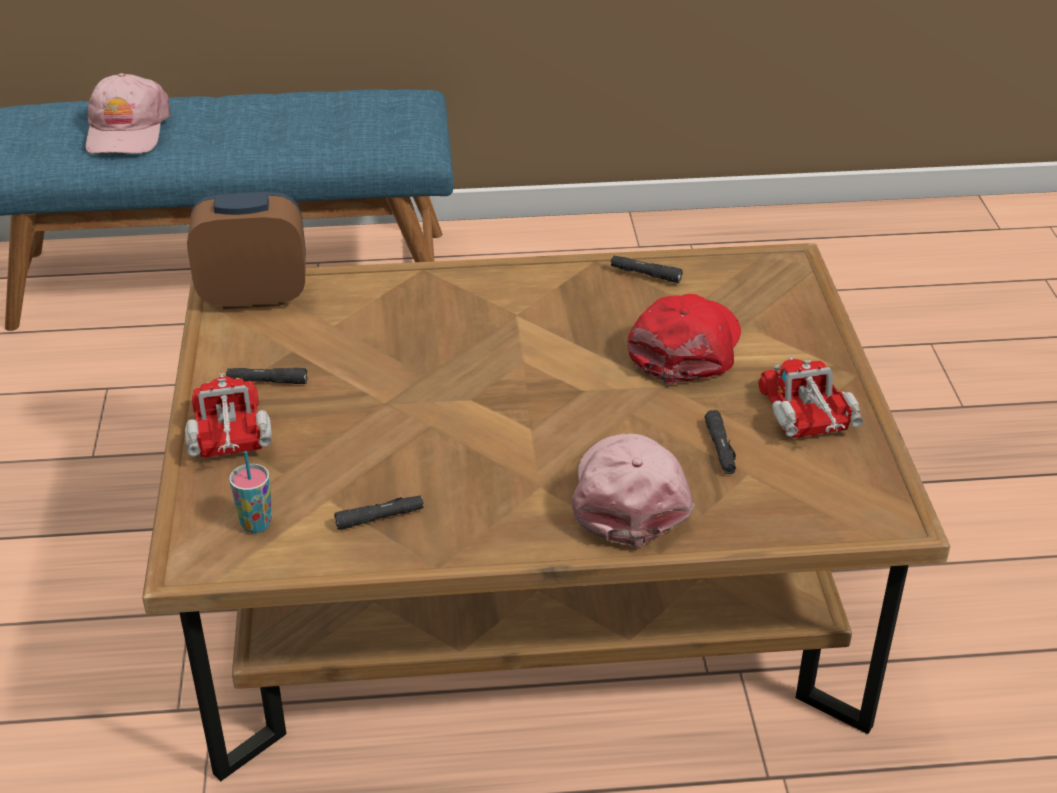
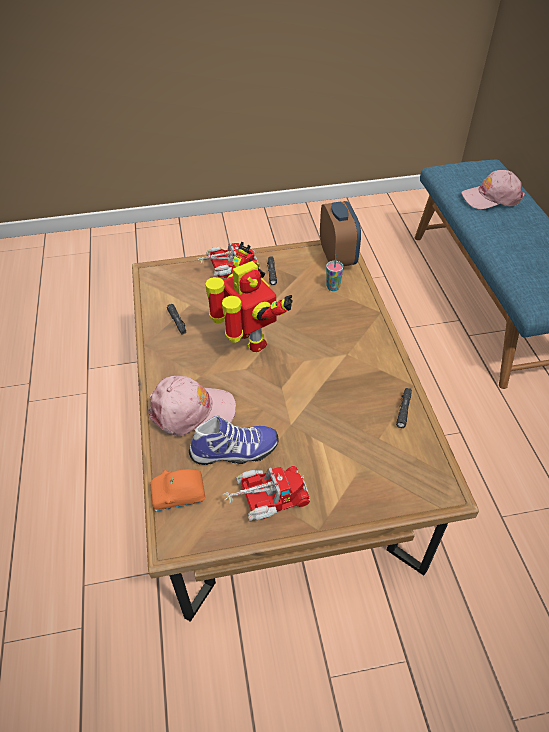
camera: 85 degrees right, 10 degrees up
cup [229,451,272,533] -> cup moved to [326,254,344,291]
red cap [627,294,741,385] -> none
black flashlight [705,410,736,474] -> shoe [189,416,279,465]
none -> orange toy car [150,469,205,512]
none -> toy robot [205,241,293,352]

